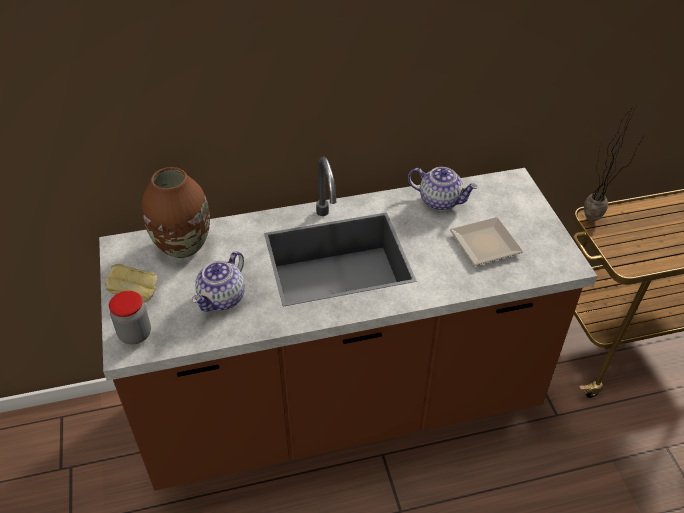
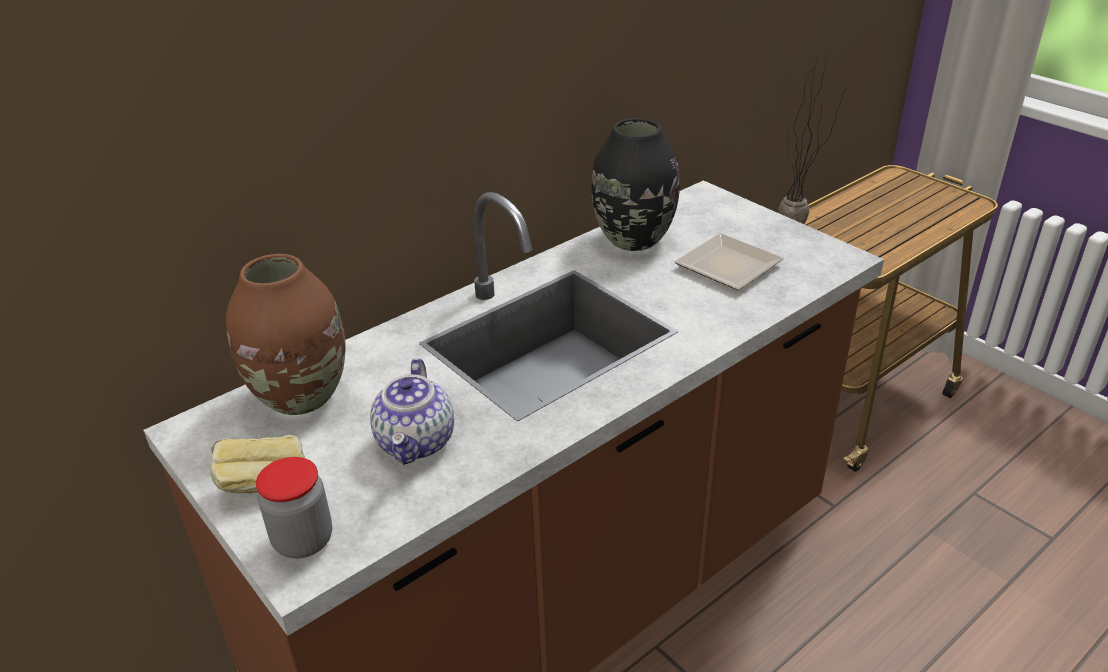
camera: 25 degrees left, 10 degrees down
teapot [408,167,478,211] -> black vase [591,118,680,251]

